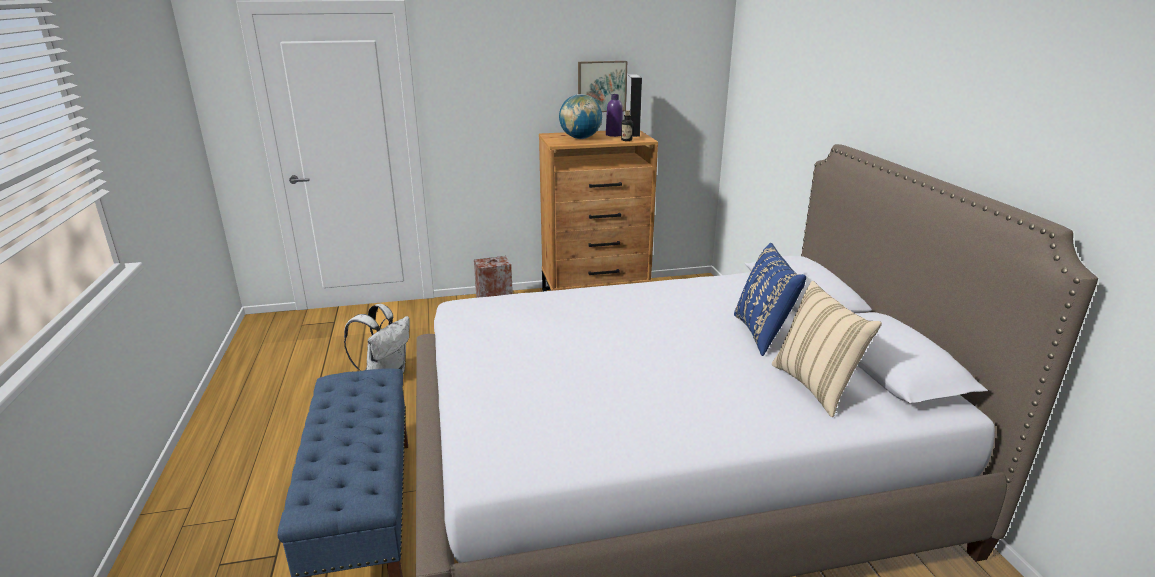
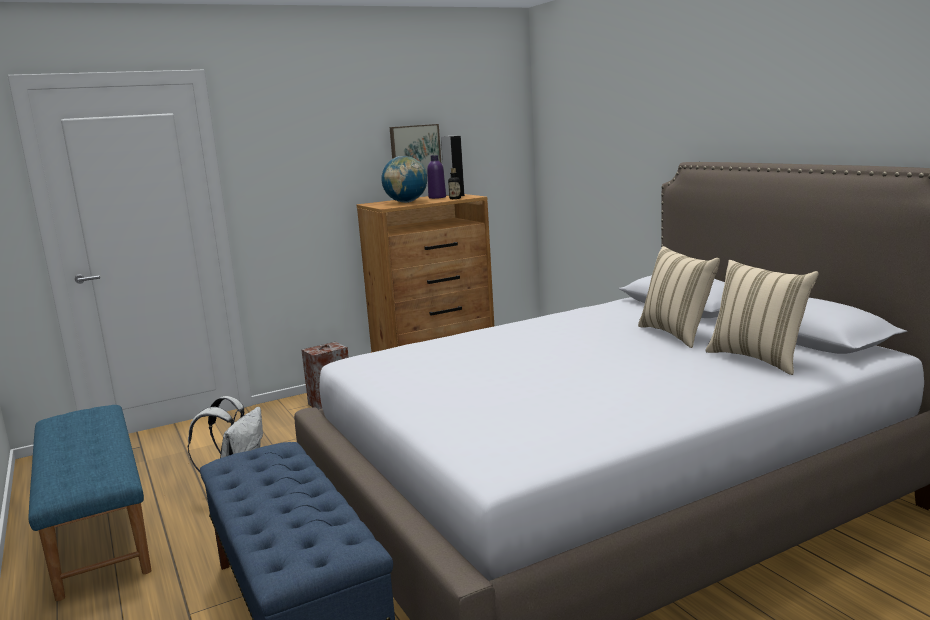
camera: 15 degrees left, 10 degrees down
blue pillow [734,243,806,356] -> beige pillow [638,246,720,348]
none -> blue bench [28,405,152,601]

